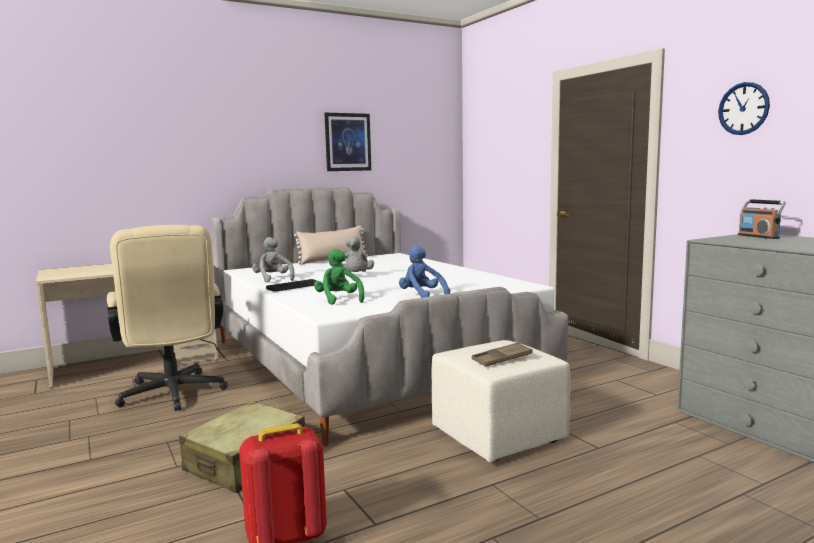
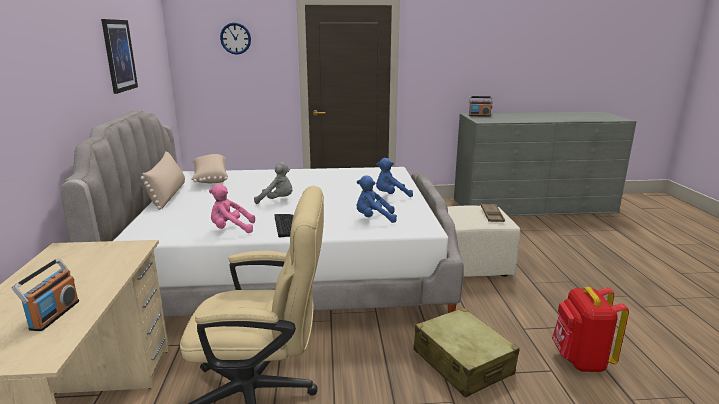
camera: 65 degrees left, 10 degrees up
grey plush toy [252,237,294,282] -> pink plush toy [209,184,255,233]
green plush toy [314,249,364,305] -> blue plush toy [357,175,397,223]
wall clock [718,82,770,135] -> wall clock moved to [220,23,251,55]
none -> radio [12,258,79,331]
none -> beige pillow [191,154,228,183]

